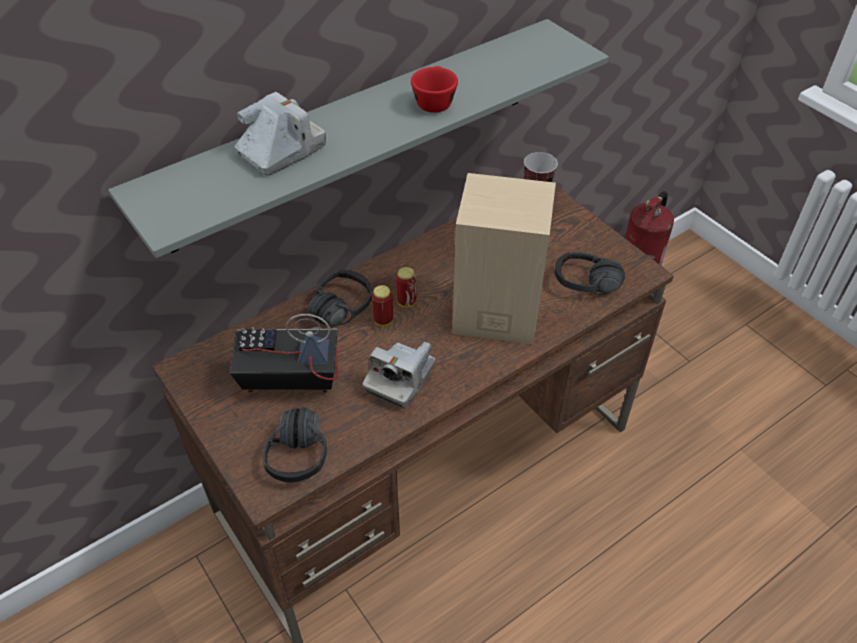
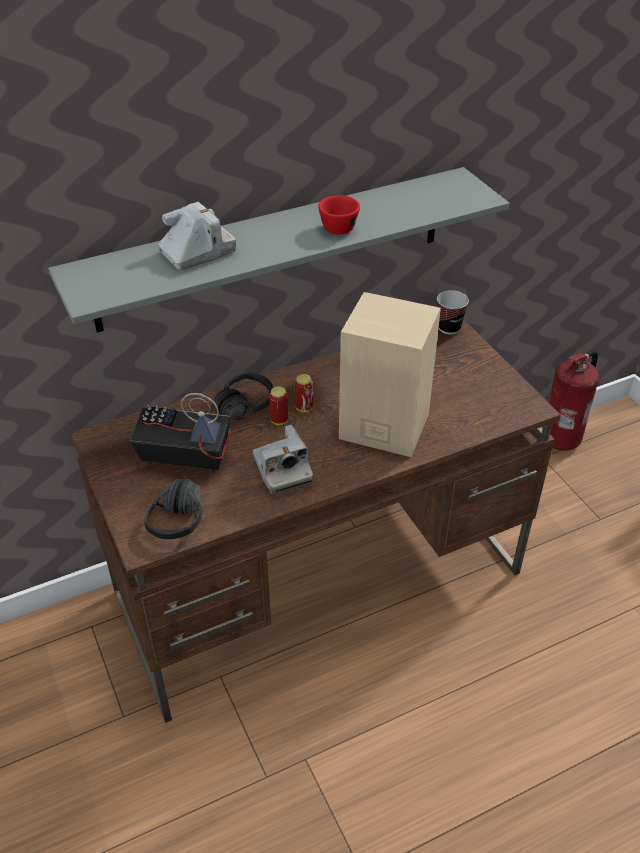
camera: 10 degrees right, 5 degrees down
camera [363,342,436,409] -> camera turned 60 degrees counterclockwise [253,425,313,495]
black headphones [555,252,625,295] -> none

